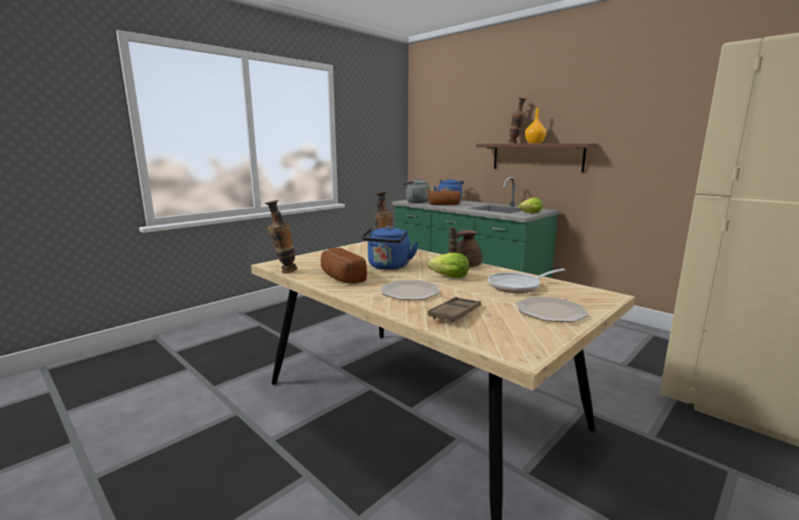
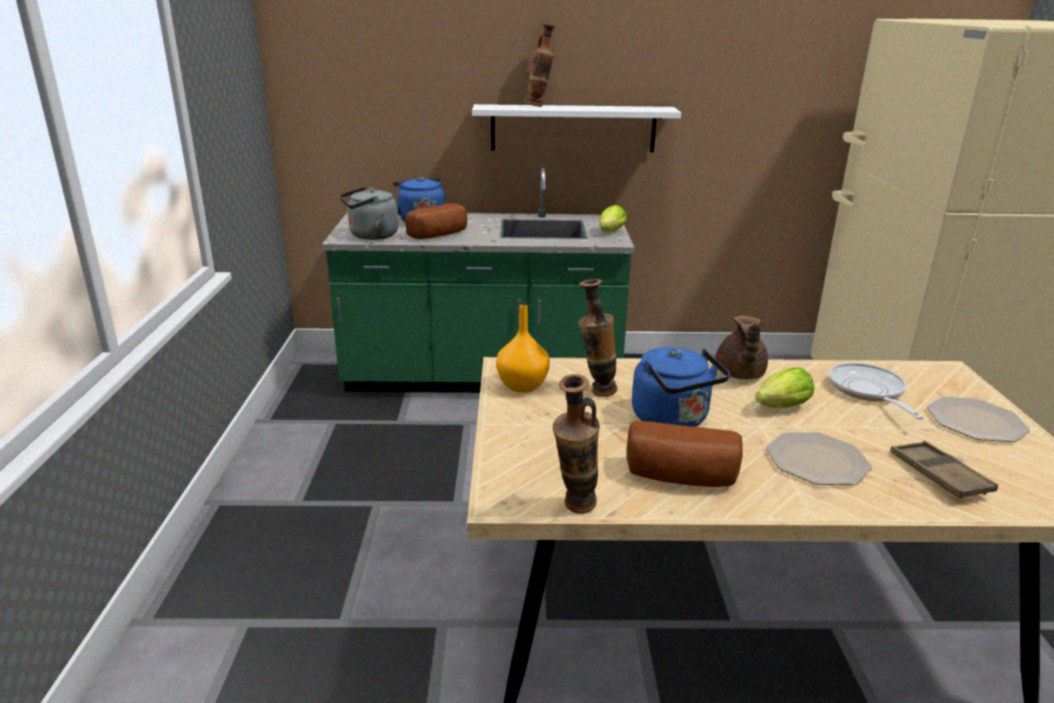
camera: 45 degrees left, 10 degrees up
brown shelf [476,143,598,173] -> white shelf [472,104,681,153]
frying pan [488,268,565,293] -> frying pan turned 150 degrees clockwise [829,362,924,420]
orange vase [525,108,546,143] -> orange vase moved to [496,305,550,393]

